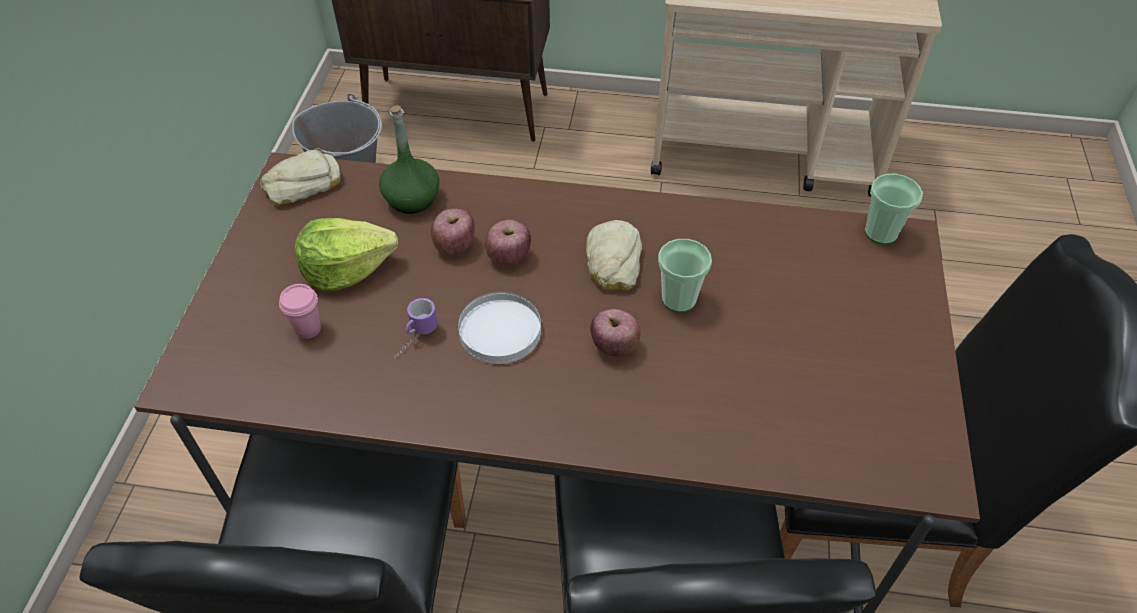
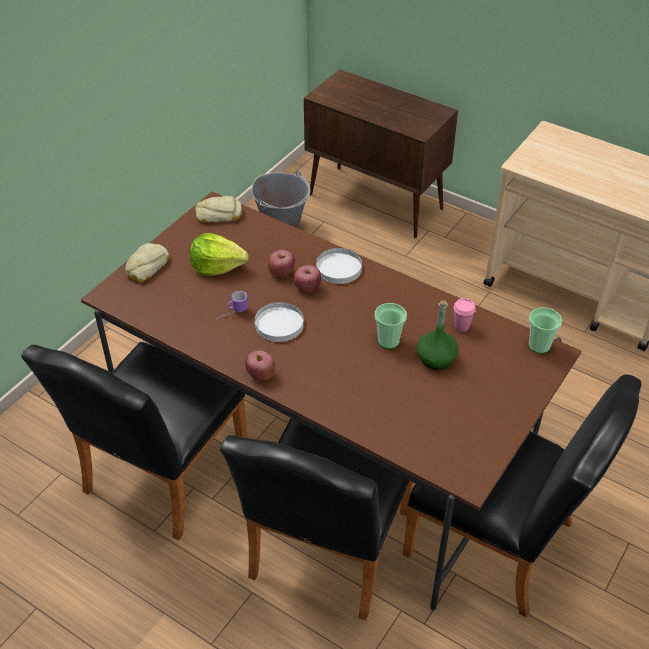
camera: 25 degrees right, 5 degrees down
pink cup [279,284,321,339] -> pink cup moved to [453,298,476,332]
green bottle [379,105,440,214] -> green bottle moved to [417,300,459,370]
bread [586,220,642,290] -> bread moved to [125,243,169,282]
apple [590,309,641,357] -> apple moved to [245,350,275,381]
none -> white plate [316,248,362,284]

